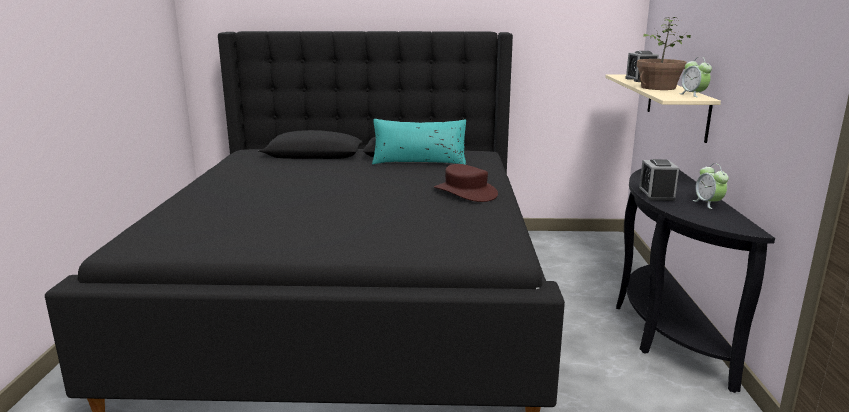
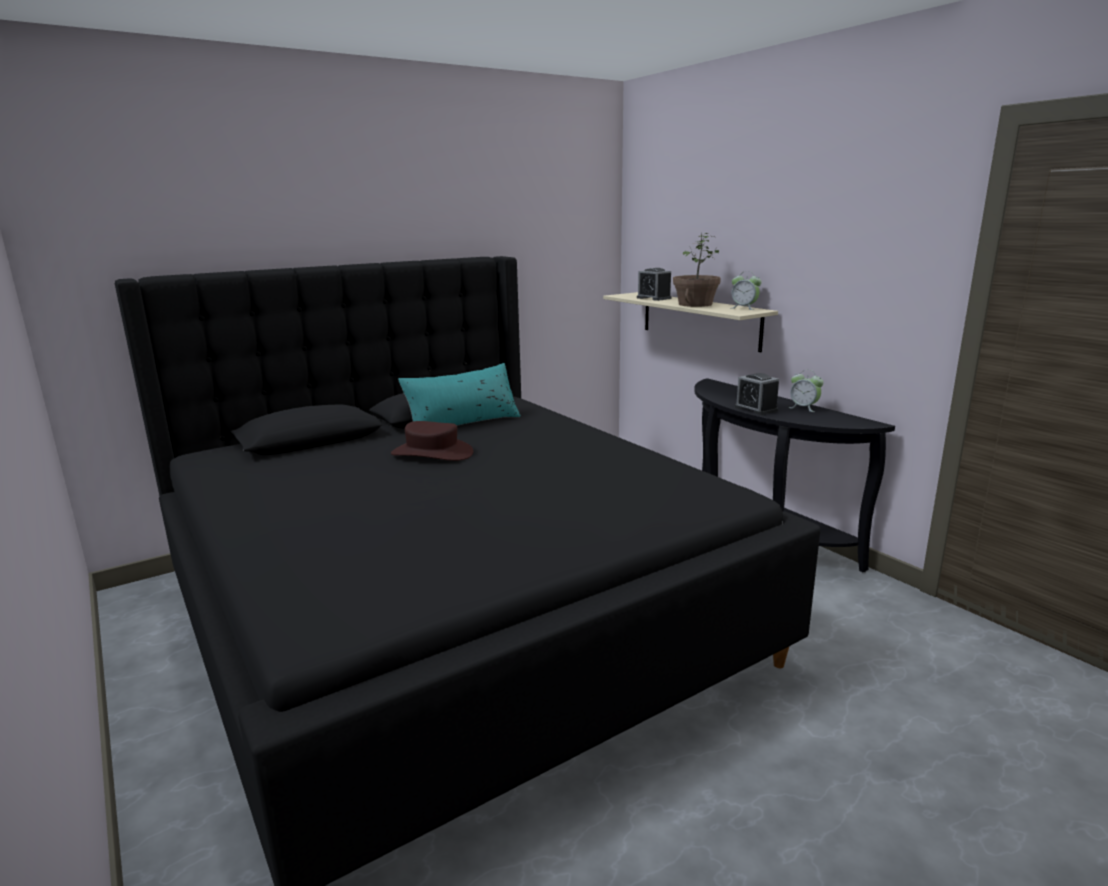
camera: 35 degrees left, 0 degrees up
brown hat [434,164,498,202] -> brown hat moved to [391,421,473,461]

